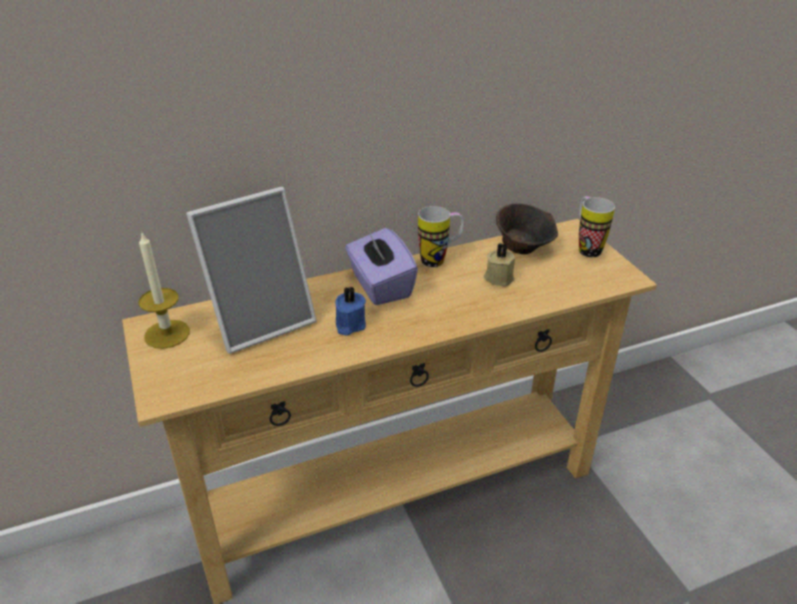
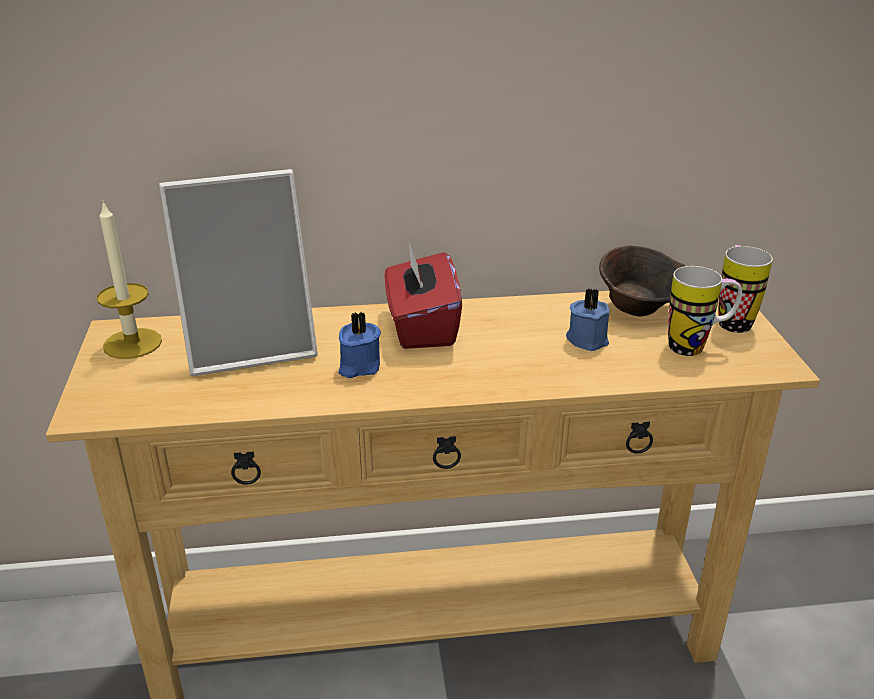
camera: 15 degrees right, 5 degrees down
purple tissue box [345,228,418,305] -> red tissue box [384,243,462,349]
mug [418,206,464,267] -> mug moved to [668,266,742,356]
beige candle [484,243,515,287] -> blue candle [566,288,609,351]

